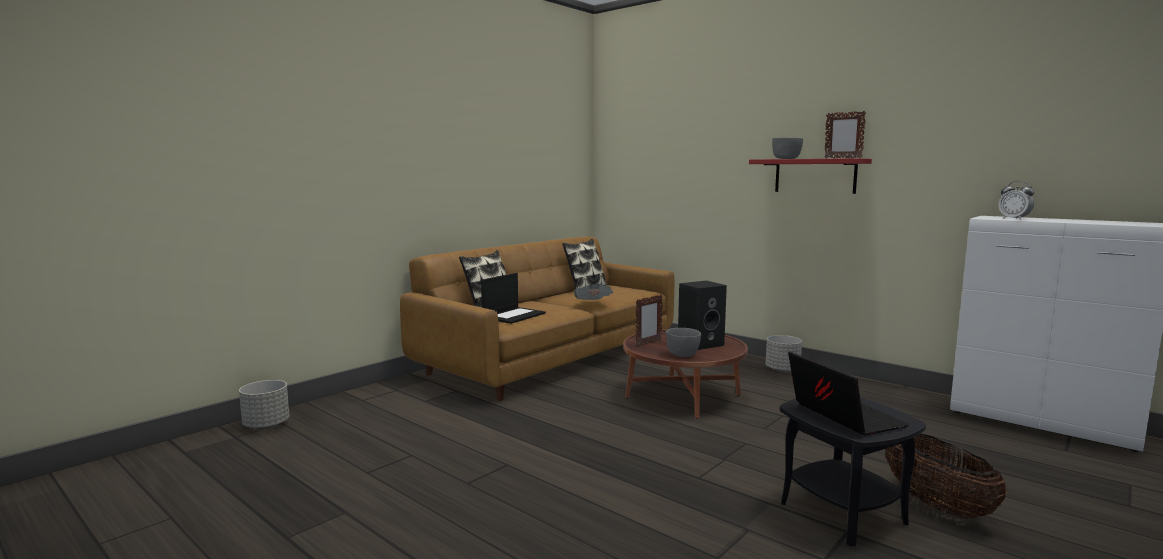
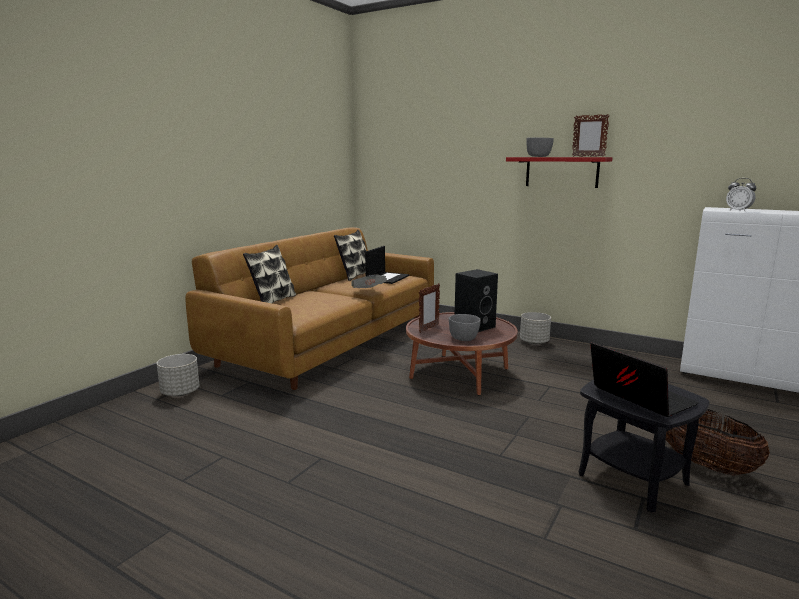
camera: 10 degrees left, 5 degrees up
grey planter [239,380,289,429] -> grey planter moved to [157,354,199,397]
laptop [481,273,546,324] -> laptop moved to [365,246,409,284]

